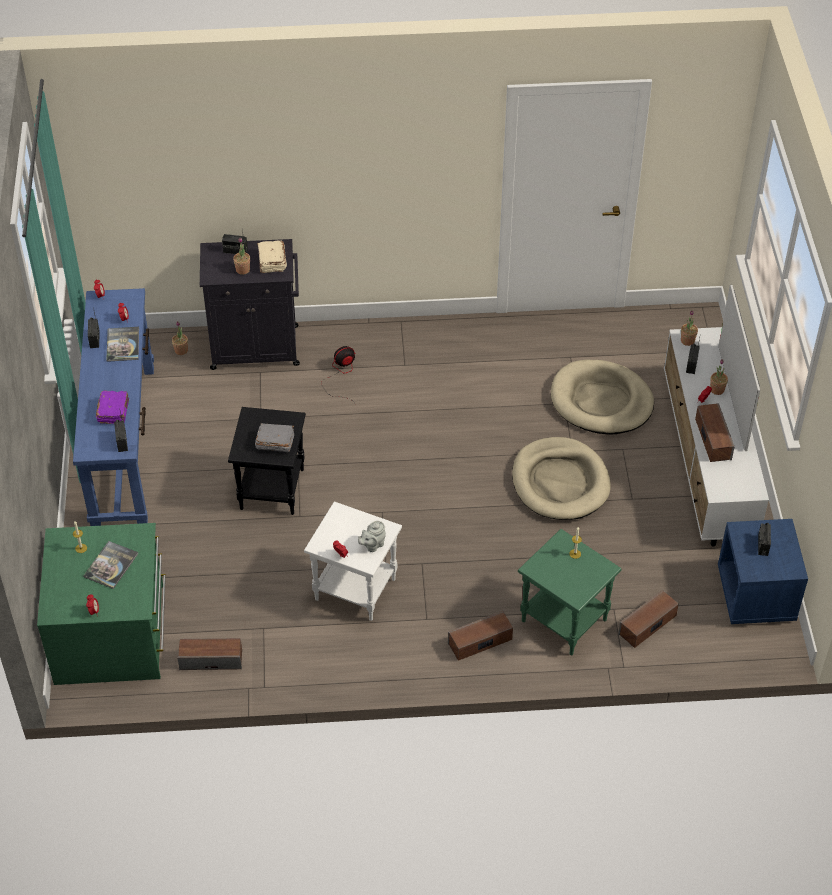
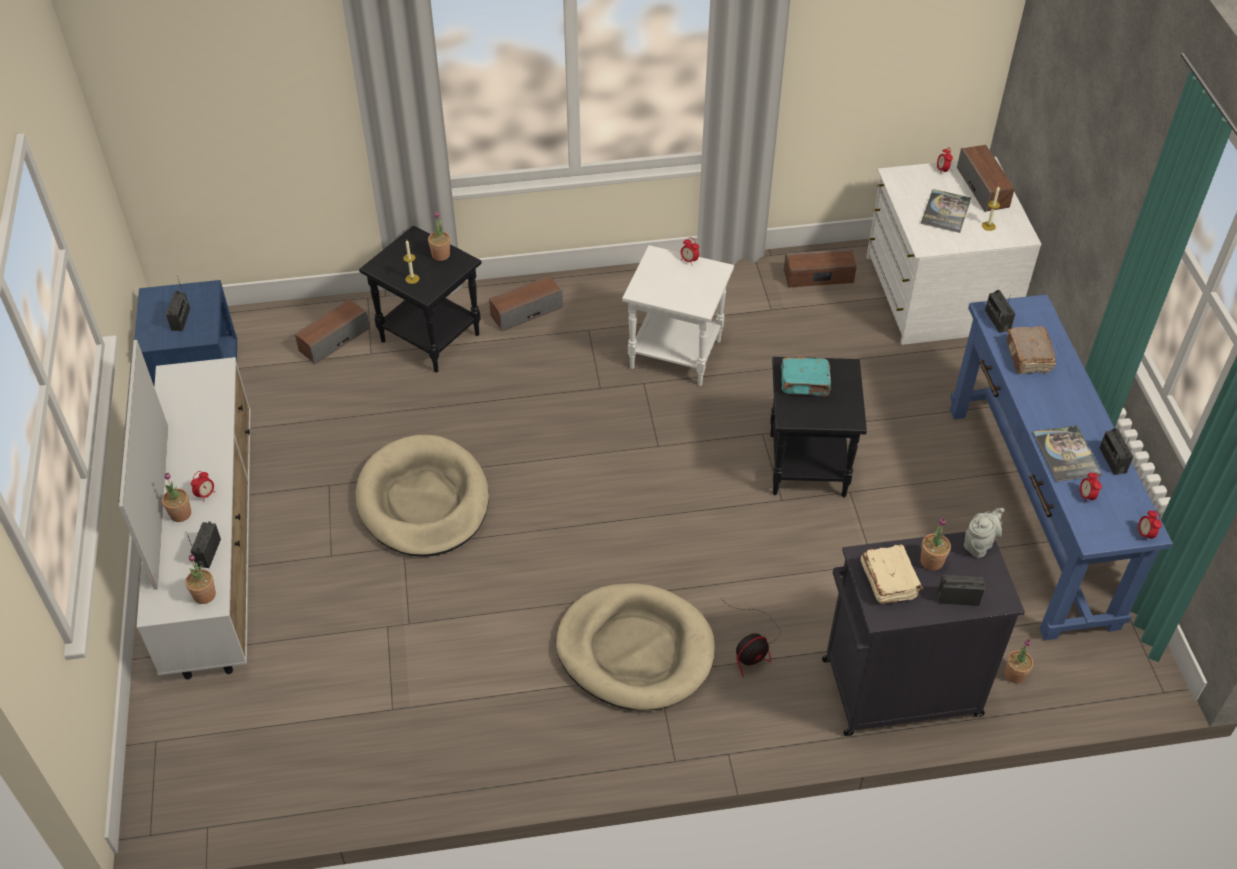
camera: 175 degrees right, 0 degrees up
green dresser [37,523,166,685] -> white dresser [866,157,1041,345]
purple book [96,390,129,424] -> brown book [1006,326,1056,374]
grey book [255,423,294,452] -> turquoise book [781,357,831,396]
grey teapot [358,521,386,552] -> grey teapot moved to [964,508,1004,558]
green side table [518,529,622,655] -> black side table [359,225,481,373]
beige dog bed [551,360,654,435] -> beige dog bed moved to [556,583,715,711]
speaker [695,403,734,462] -> speaker moved to [957,145,1015,212]
none -> potted plant [428,211,450,261]

